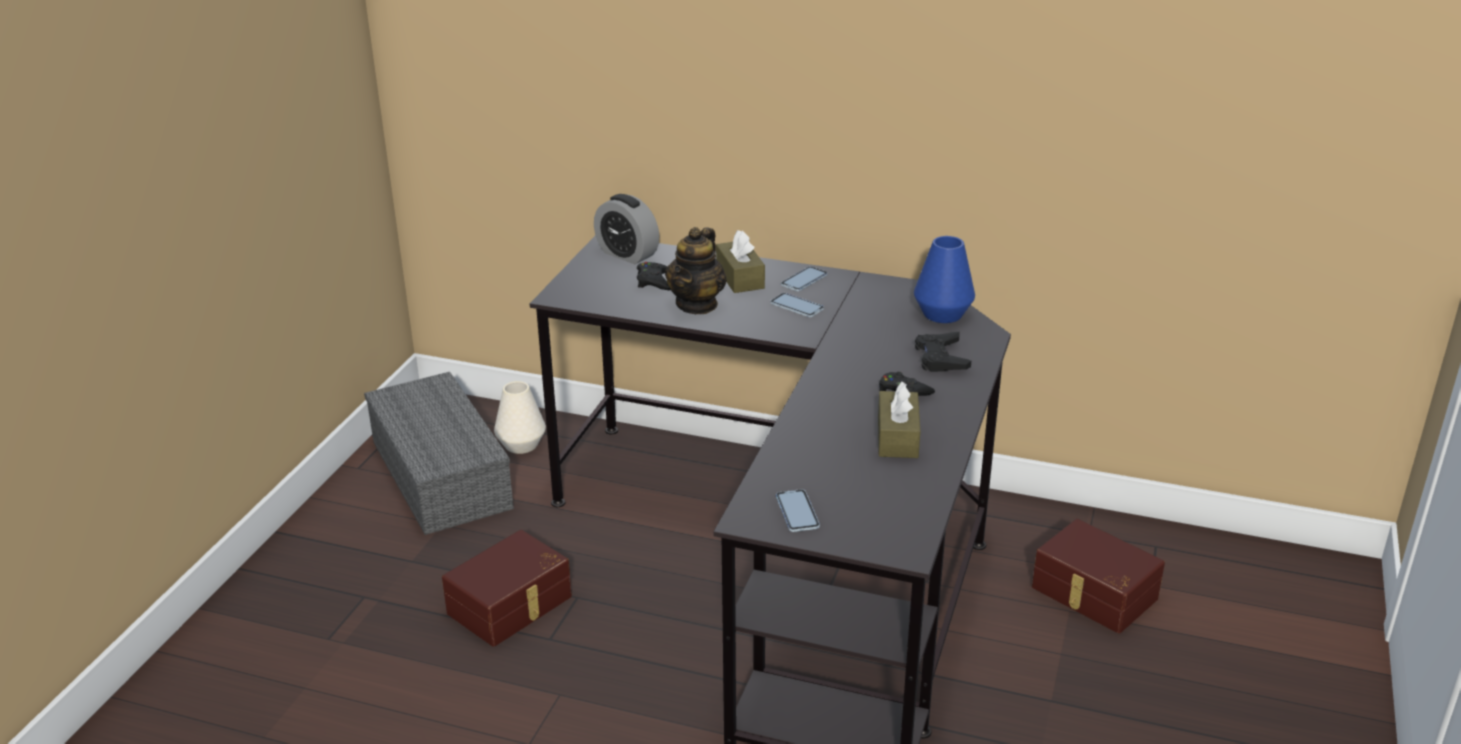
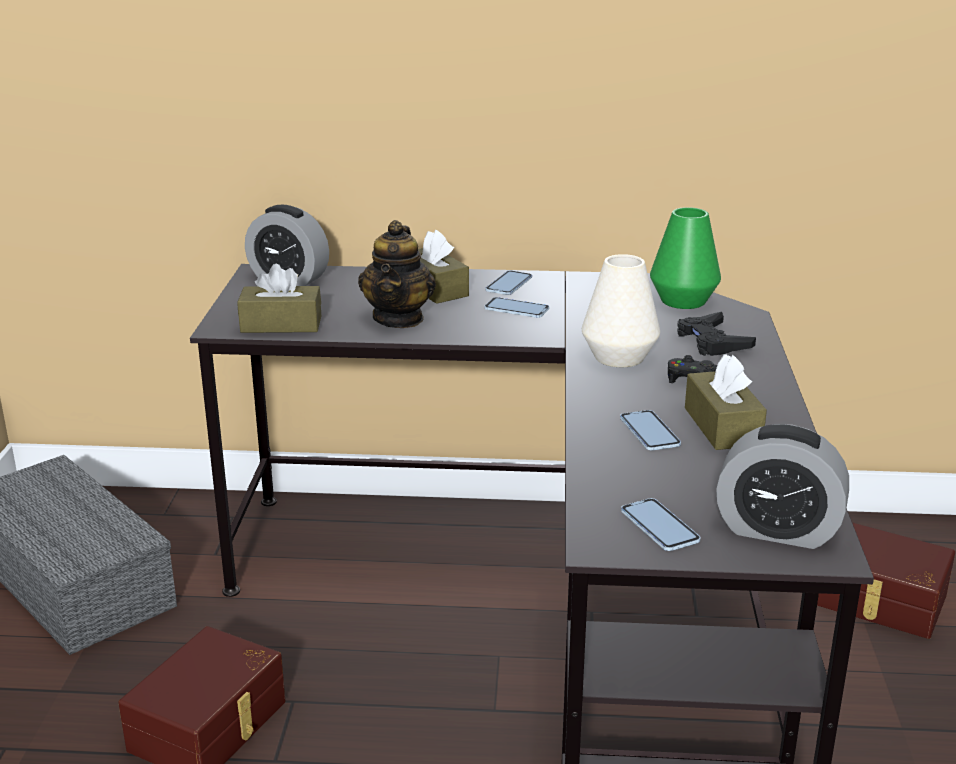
camera: 15 degrees left, 5 degrees down
white vase [494,381,546,454] -> white vase moved to [582,254,660,367]
black game controller [637,262,671,290] -> none
blue vase [914,236,975,323] -> green vase [650,207,721,309]
none -> brown tissue box [237,264,321,333]
none -> phone [620,410,681,450]
none -> alarm clock [716,424,849,549]

